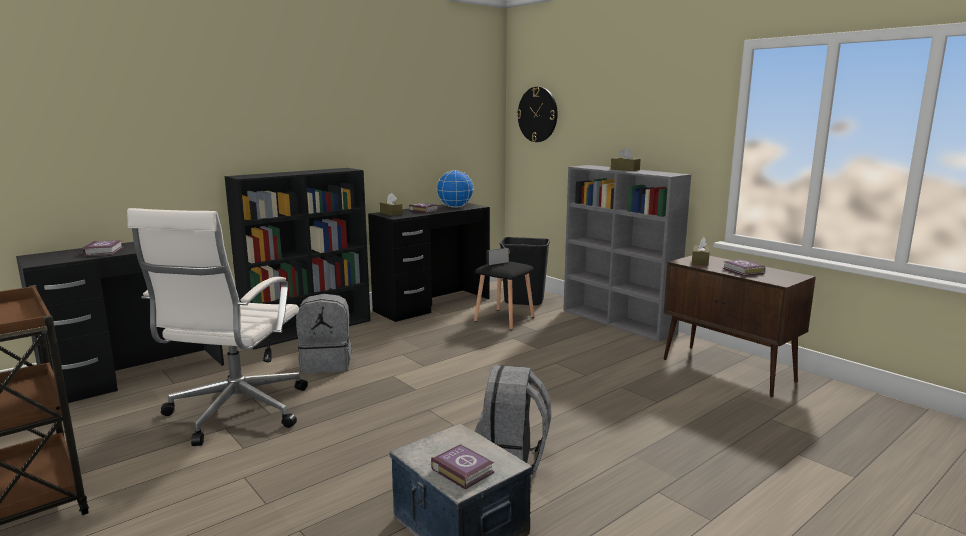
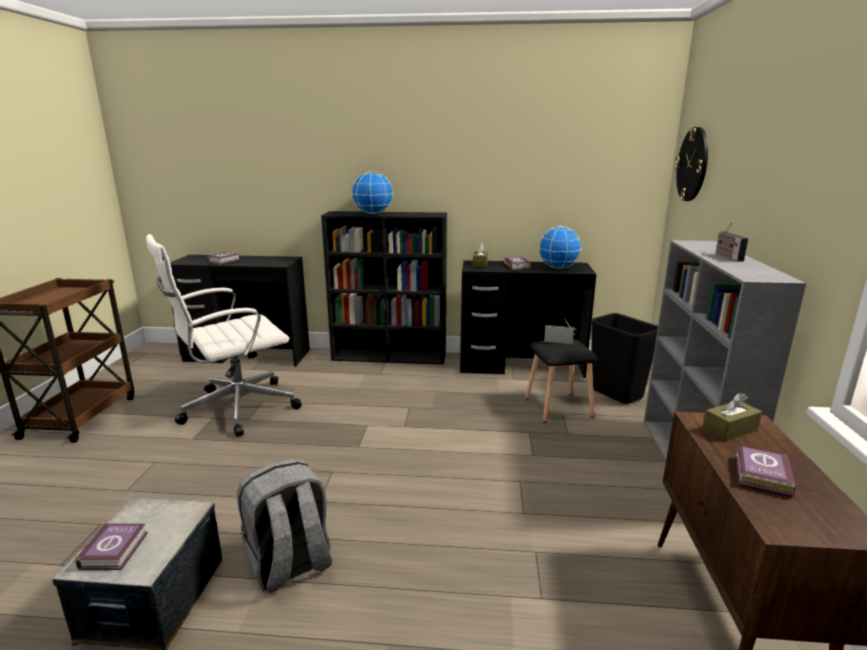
camera: 45 degrees right, 5 degrees up
grey backpack [296,294,352,373] -> none
brown tissue box [611,148,641,171] -> radio [716,221,748,262]
none -> globe [352,172,393,214]

